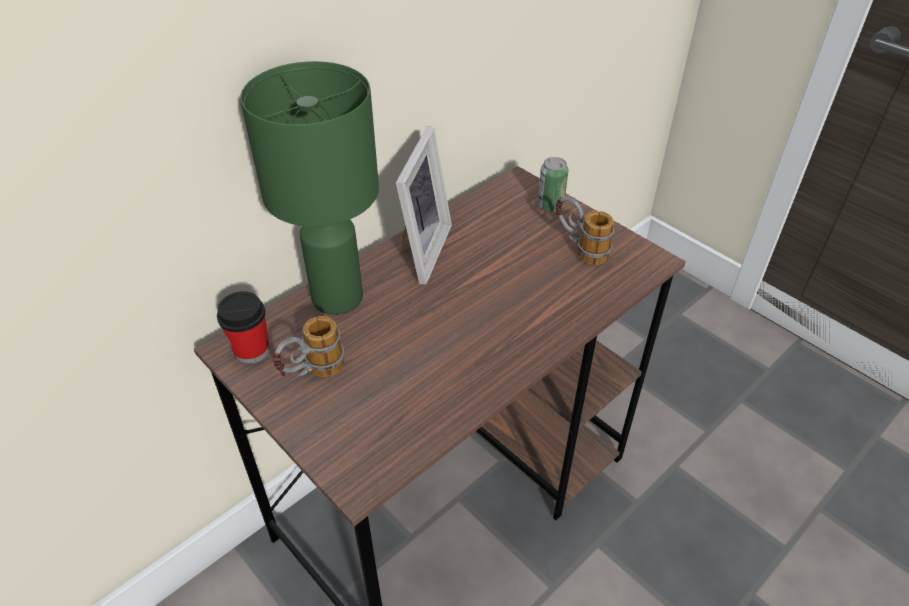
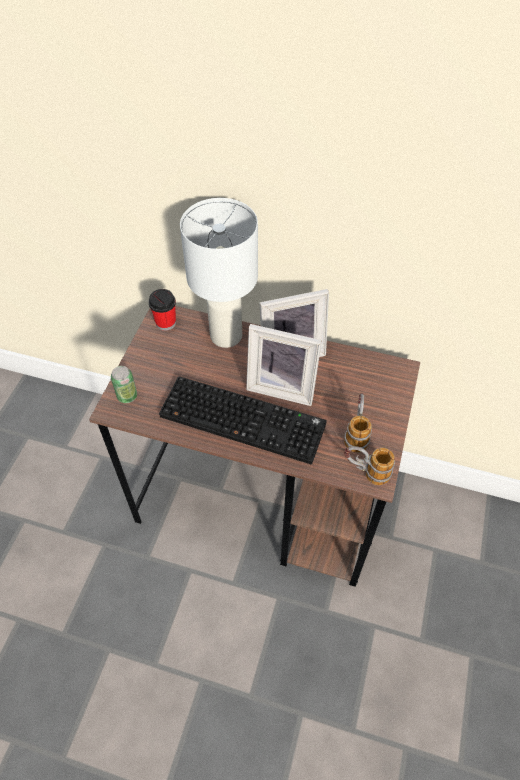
camera: 60 degrees right, 10 degrees up
green table lamp [240,61,379,315] -> white table lamp [180,198,258,348]
mug [272,316,345,377] -> mug moved to [344,446,395,485]
can [537,157,568,212] -> can moved to [111,366,137,403]
none -> keyboard [159,376,327,464]
none -> picture frame [246,324,322,406]

